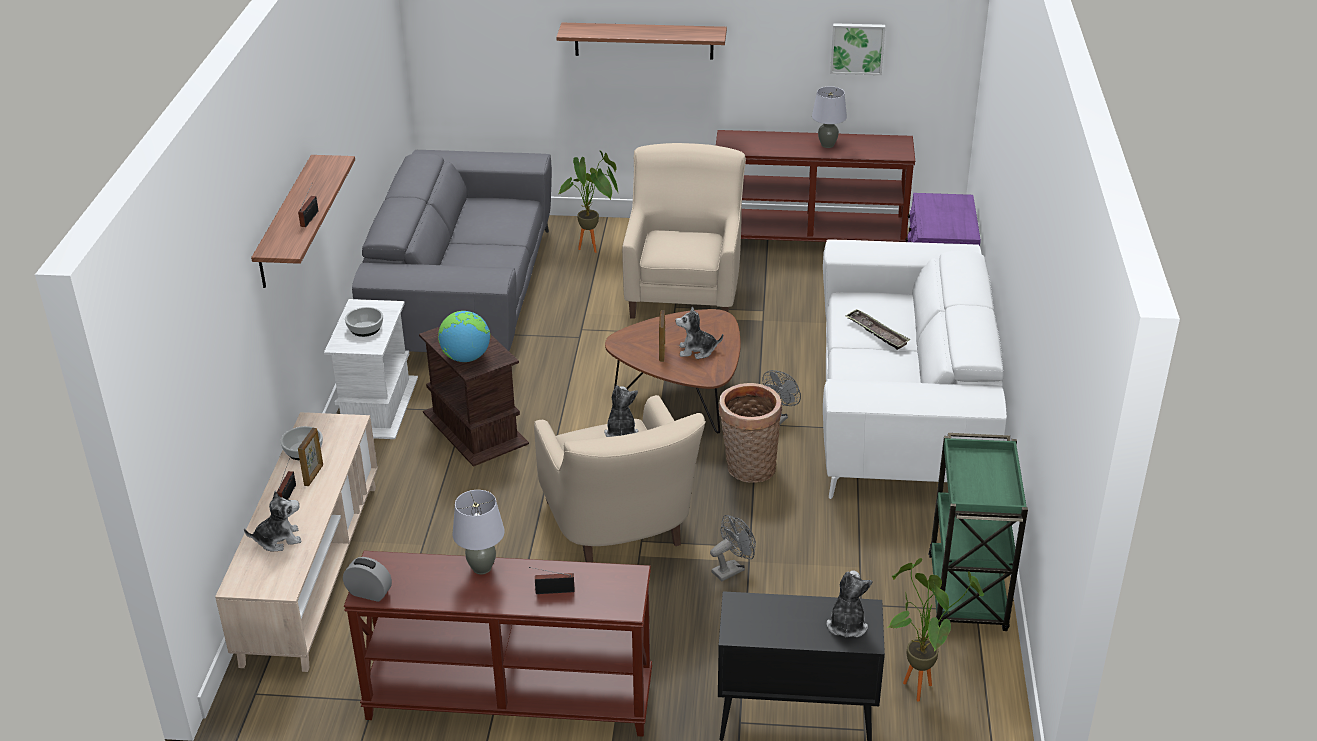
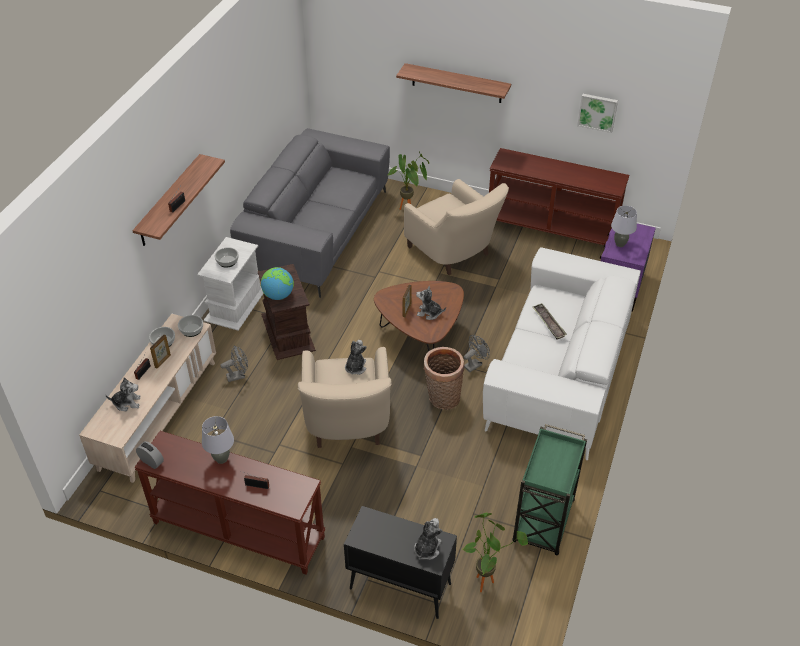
camera: 15 degrees right, 10 degrees up
beige armchair [622,143,746,319] -> beige armchair turned 120 degrees clockwise [404,179,509,275]
grey fan [710,515,756,581] -> grey fan moved to [221,346,248,382]
grey table lamp [812,87,847,148] -> grey table lamp moved to [611,206,637,247]
none -> bowl [178,315,203,337]

